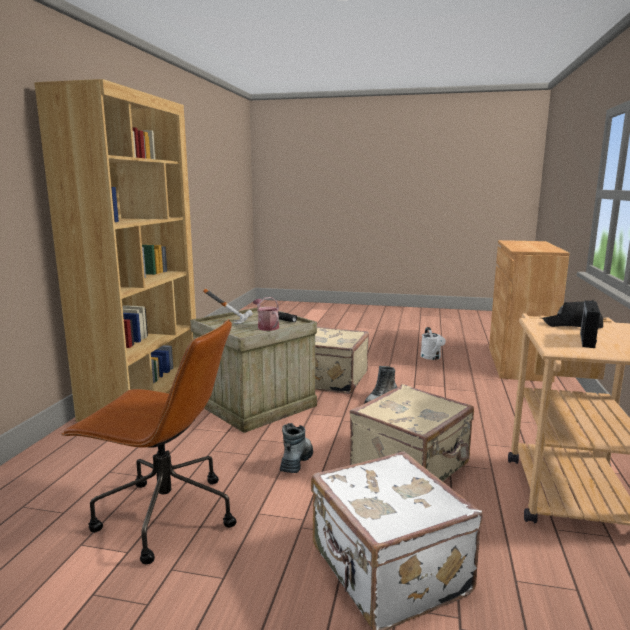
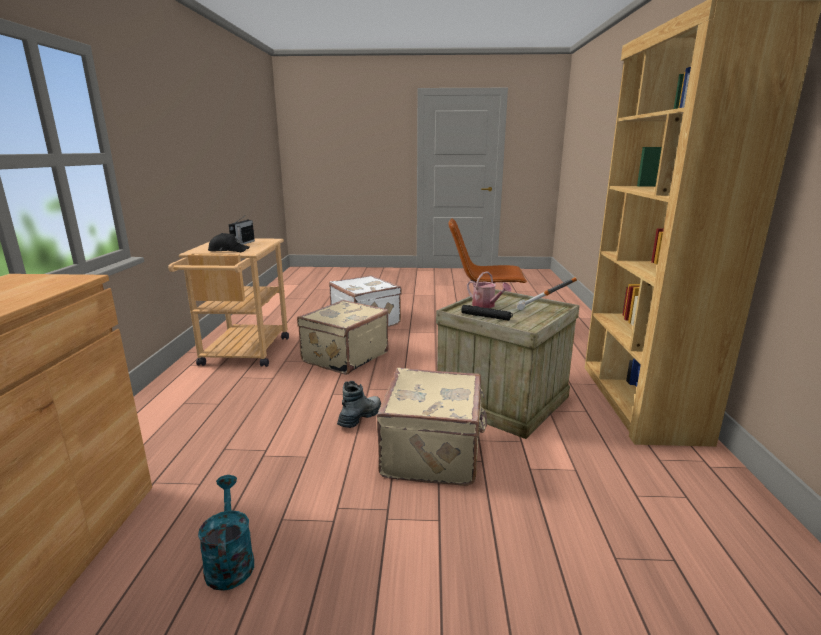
camera: 170 degrees right, 5 degrees up
boot [280,423,313,473] -> none
white watering can [421,327,446,360] -> turquoise watering can [198,475,254,591]

